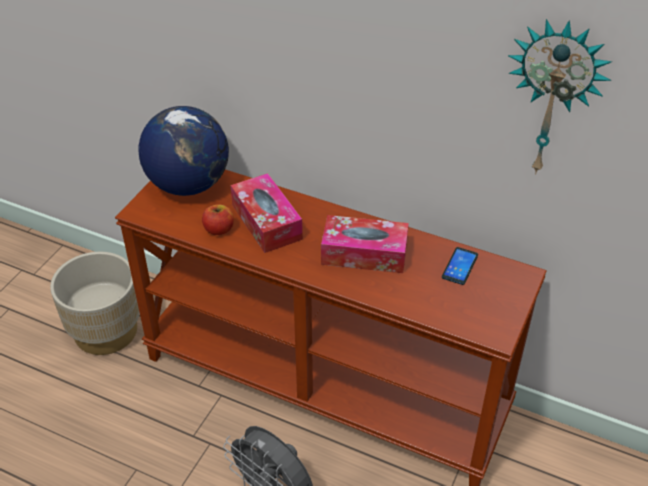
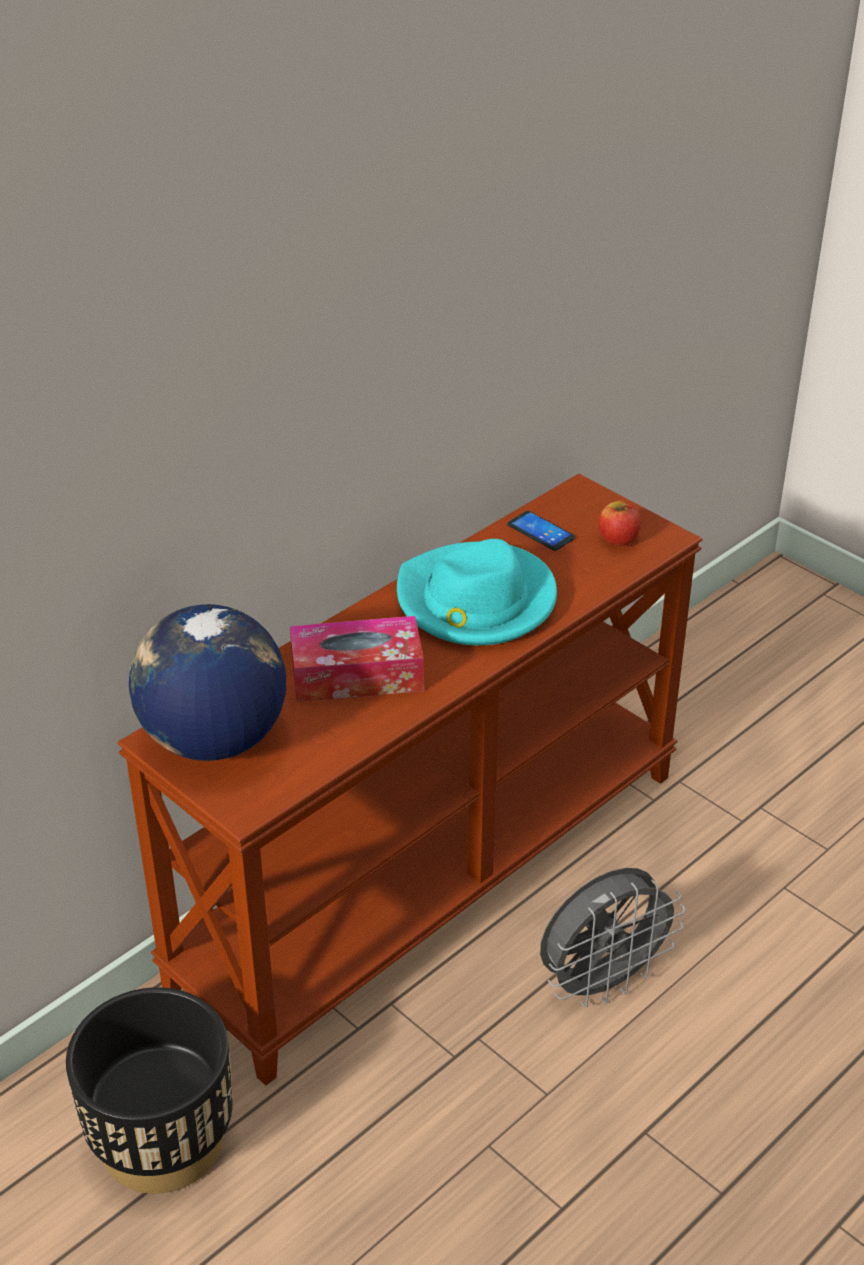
camera: 70 degrees left, 5 degrees down
beige planter [50,252,140,355] -> black planter [66,987,233,1194]
apple [202,204,234,235] -> apple moved to [599,500,641,546]
tissue box [321,215,409,273] -> turquoise hat [397,539,557,645]
wall clock [508,19,612,174] -> none

